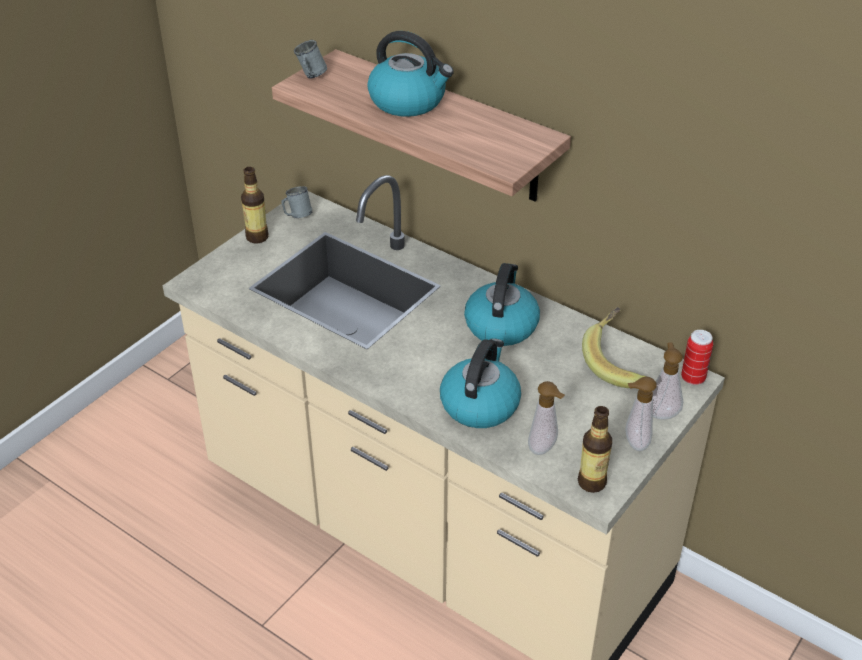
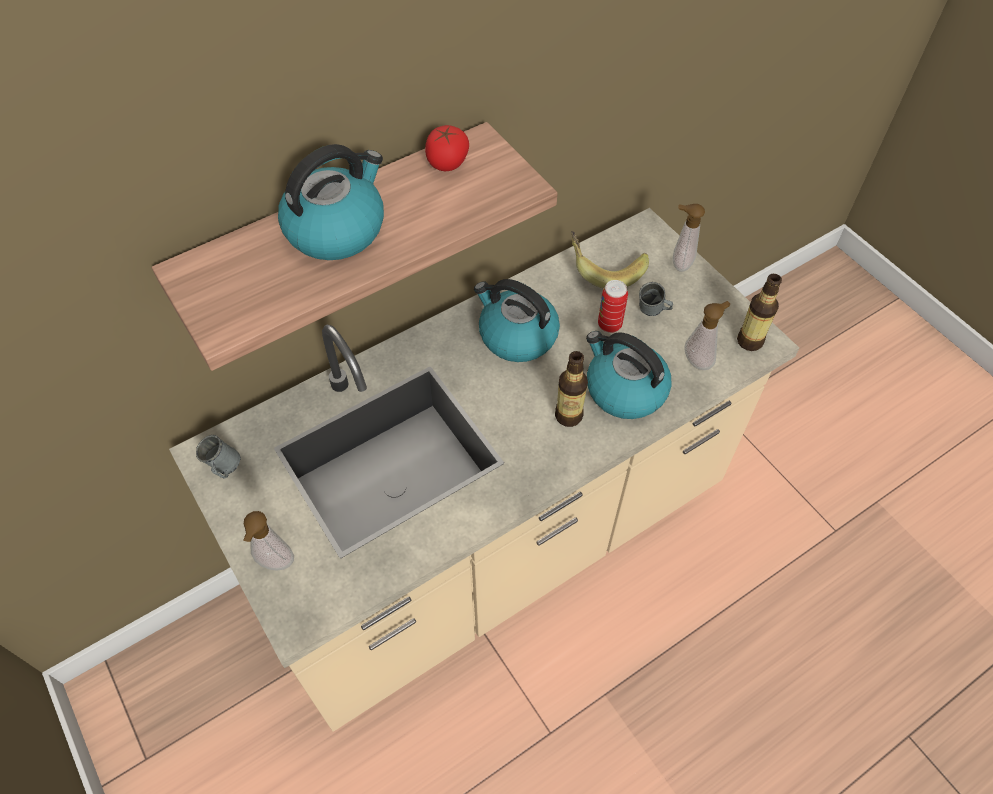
camera: 70 degrees left, 15 degrees up
bottle [241,167,269,243] -> bottle moved to [555,351,588,427]
grey mug [294,40,327,78] -> grey mug moved to [639,282,673,316]
soap dispenser [625,377,656,451] -> soap dispenser moved to [243,511,294,571]
can [681,330,713,385] -> can moved to [598,280,628,333]
none -> tomato [425,125,469,171]

